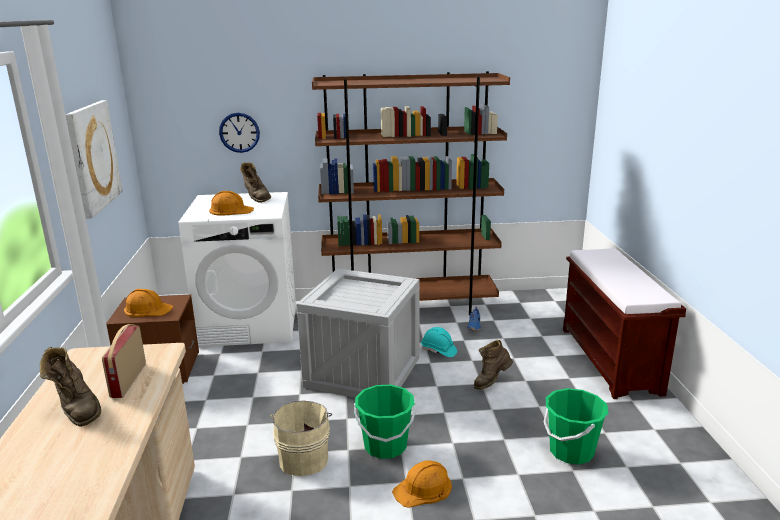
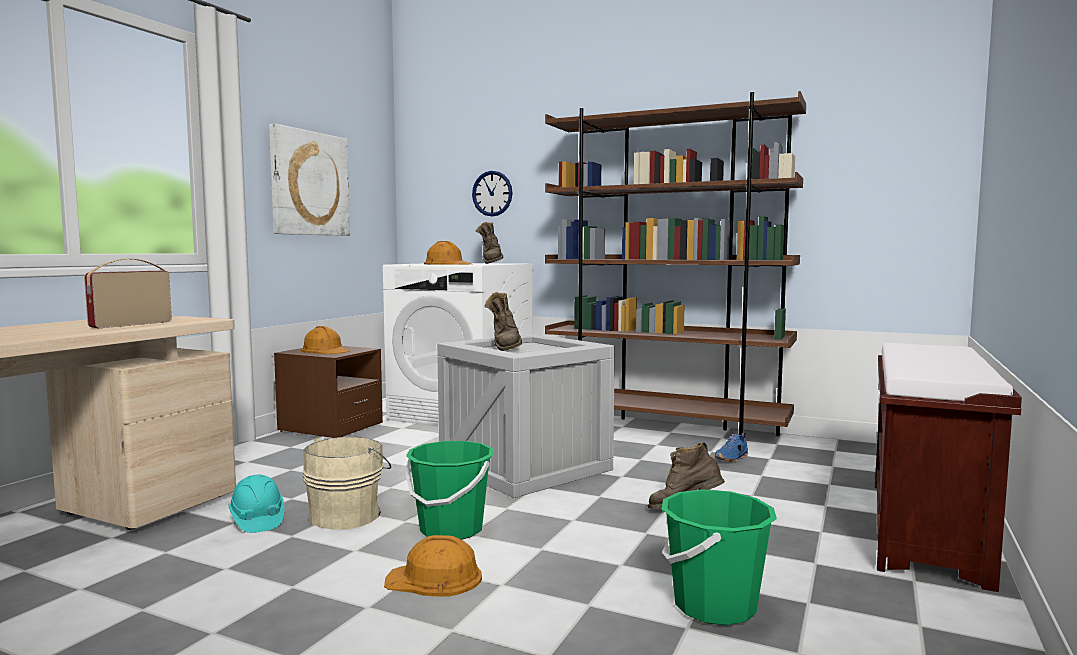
camera: 30 degrees right, 15 degrees down
brown boot [40,347,101,427] -> brown boot moved to [484,292,522,351]
turquoise hard hat [421,327,457,357] -> turquoise hard hat moved to [229,474,284,533]

